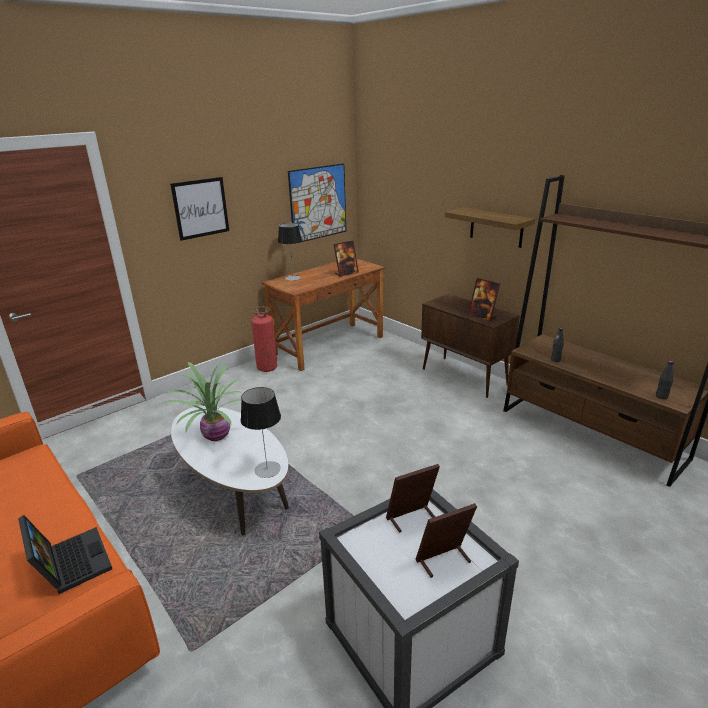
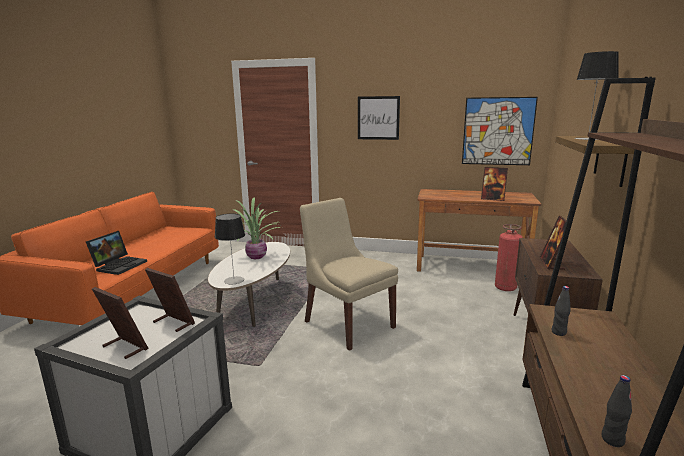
camera: 55 degrees right, 10 degrees down
fire extinguisher [251,307,278,372] -> fire extinguisher moved to [495,224,523,291]
table lamp [278,223,302,281] -> table lamp moved to [574,51,619,140]
none -> beige chair [300,198,398,351]

